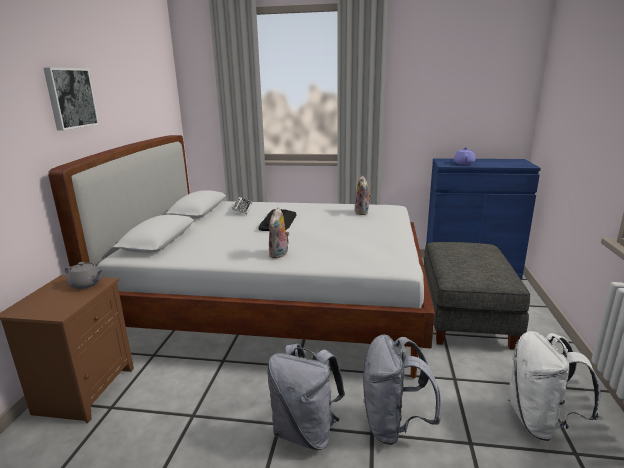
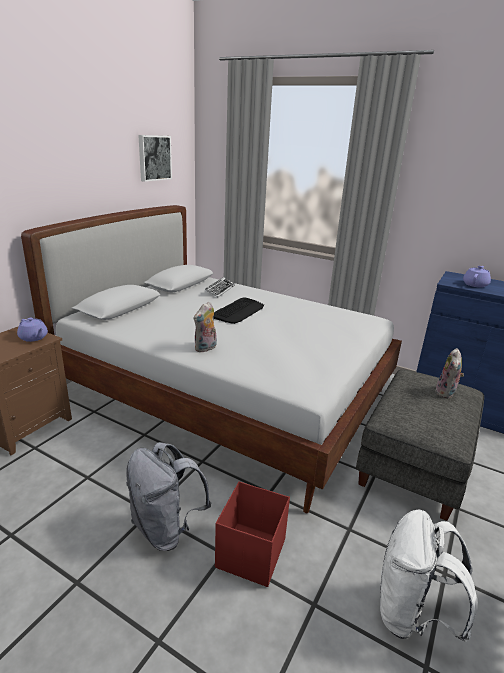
camera: 20 degrees right, 5 degrees up
picture [43,67,99,131] -> picture moved to [138,135,172,182]
grey teapot [65,262,103,289] -> purple teapot [17,318,48,342]
plush toy [355,176,372,215] -> plush toy moved to [435,348,464,398]
grey backpack [363,334,441,445] -> red storage box [215,481,290,587]

